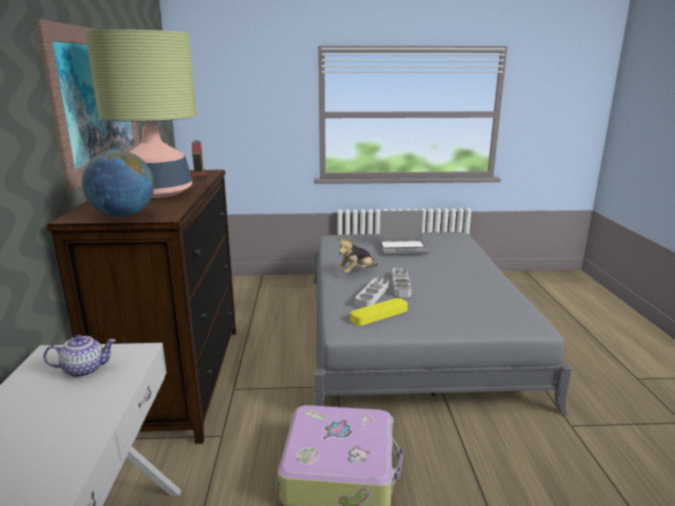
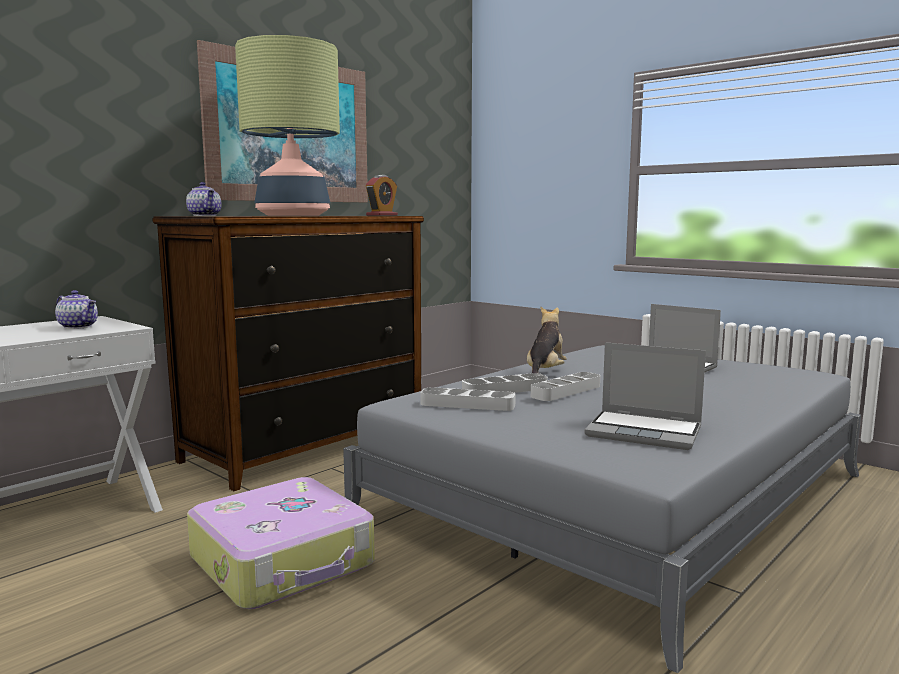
camera: 45 degrees right, 10 degrees down
globe [82,150,154,217] -> teapot [186,182,222,216]
plush toy [337,237,377,273] -> plush toy turned 105 degrees clockwise [527,307,567,373]
yellow tray [350,298,408,326] -> grey tray [420,387,516,411]
none -> laptop [584,342,706,450]

